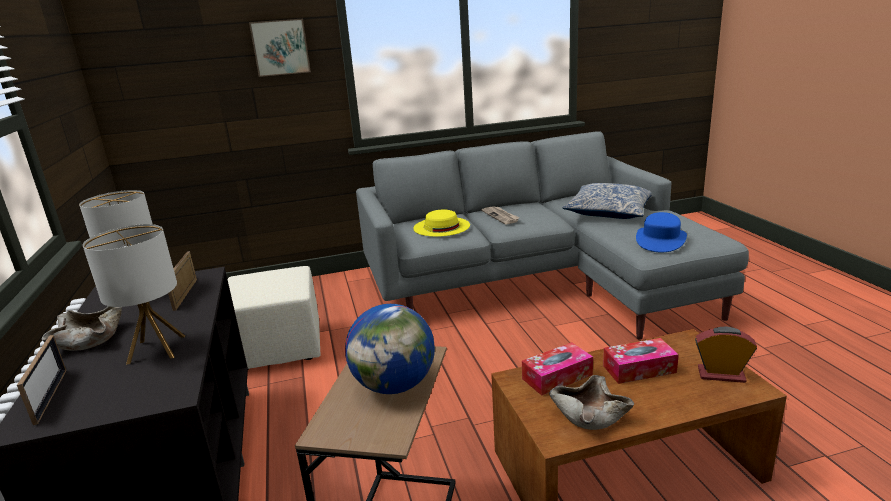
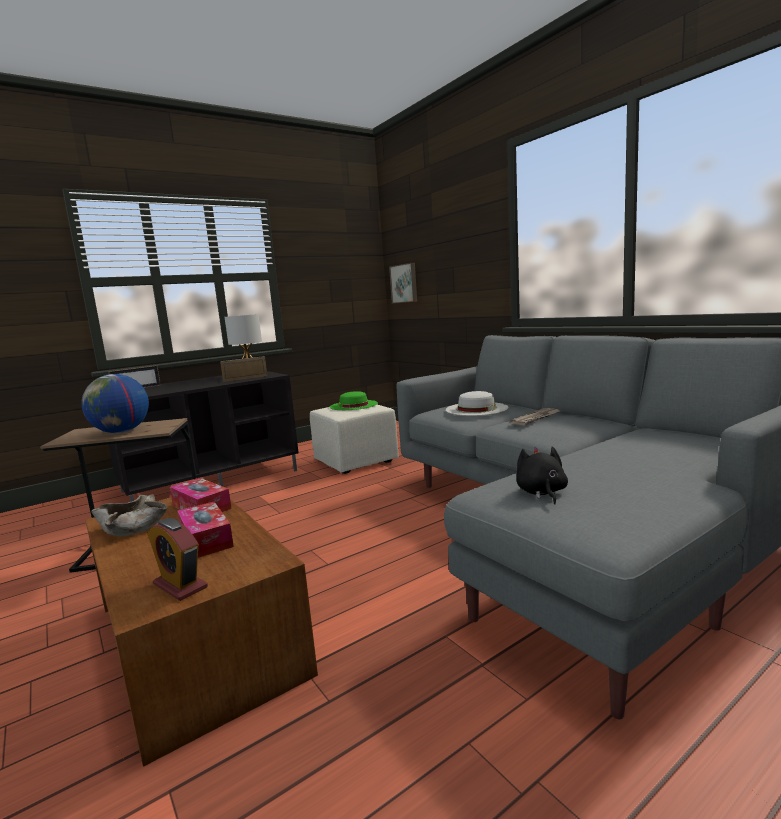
camera: 70 degrees right, 10 degrees down
beige bowl [42,306,122,350] -> none
table lamp [83,224,185,365] -> none
picture [249,19,311,77] -> picture moved to [389,263,417,303]
yellow hat [413,209,470,237] -> white hat [446,391,508,416]
pillow [563,183,652,219] -> none
blue hat [636,212,687,252] -> black plush toy [516,446,568,504]
alarm clock [695,327,757,383] -> alarm clock turned 135 degrees clockwise [147,518,208,601]
none -> green hat [330,391,378,410]

